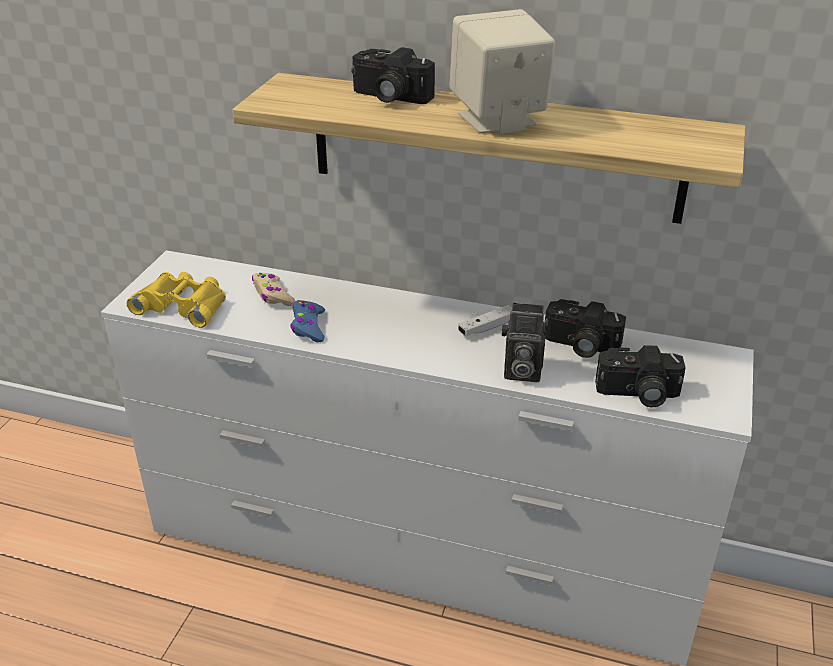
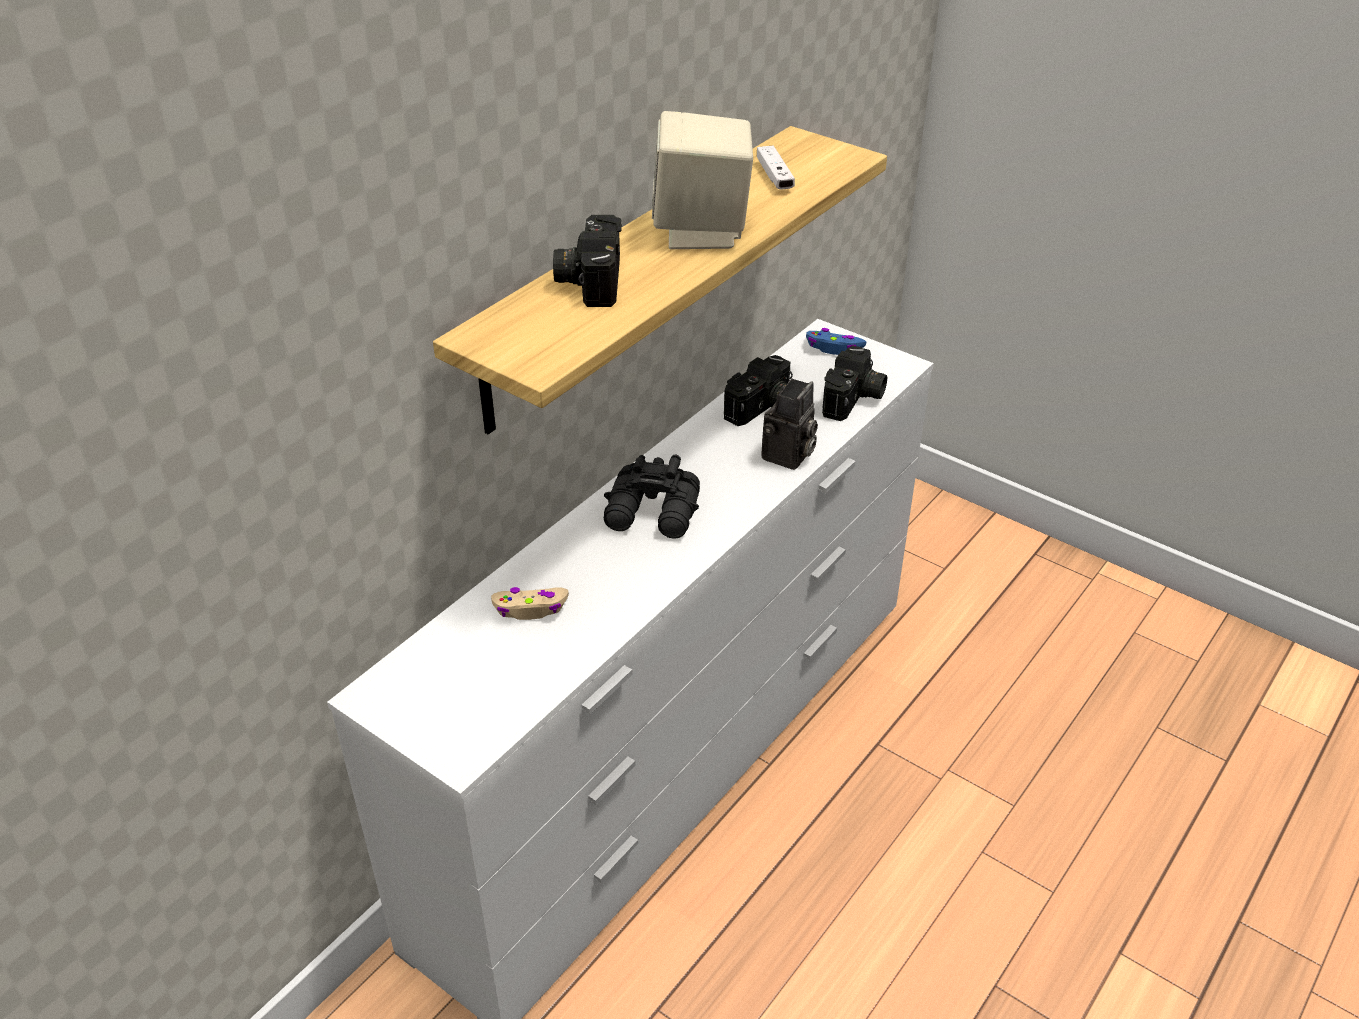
camera: 70 degrees left, 5 degrees up
yellow binoculars [126,272,226,328] -> none
blue game controller [291,300,325,342] -> blue game controller moved to [806,328,866,355]
camera [351,47,435,104] -> camera turned 135 degrees clockwise [553,215,622,307]
white game controller [458,305,512,336] -> white game controller moved to [757,146,795,189]
none -> black binoculars [604,454,700,539]

